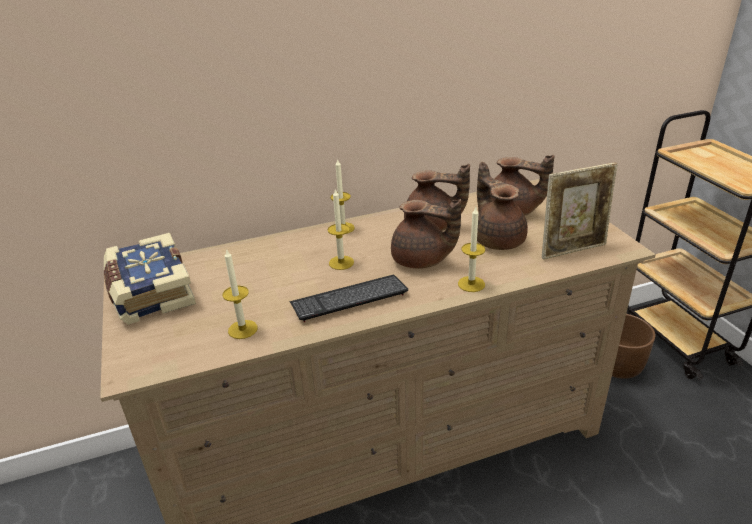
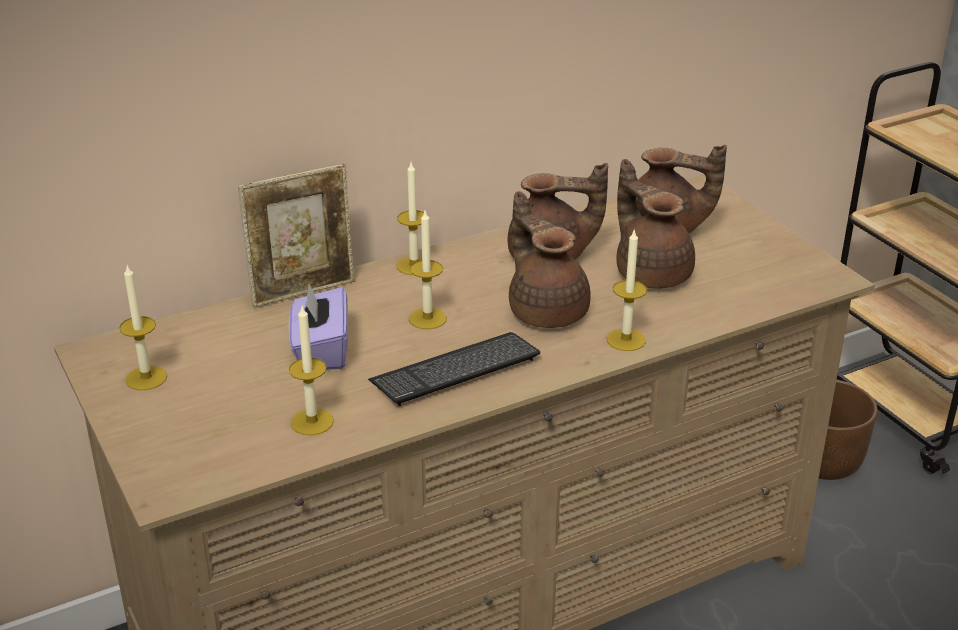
camera: 10 degrees left, 0 degrees up
book [104,233,196,325] -> candle [119,265,167,390]
brown teapot [391,199,461,269] -> brown teapot turned 135 degrees counterclockwise [509,191,591,328]
picture frame [542,162,618,260] -> picture frame moved to [238,164,355,308]
none -> purple tissue box [289,284,348,370]

